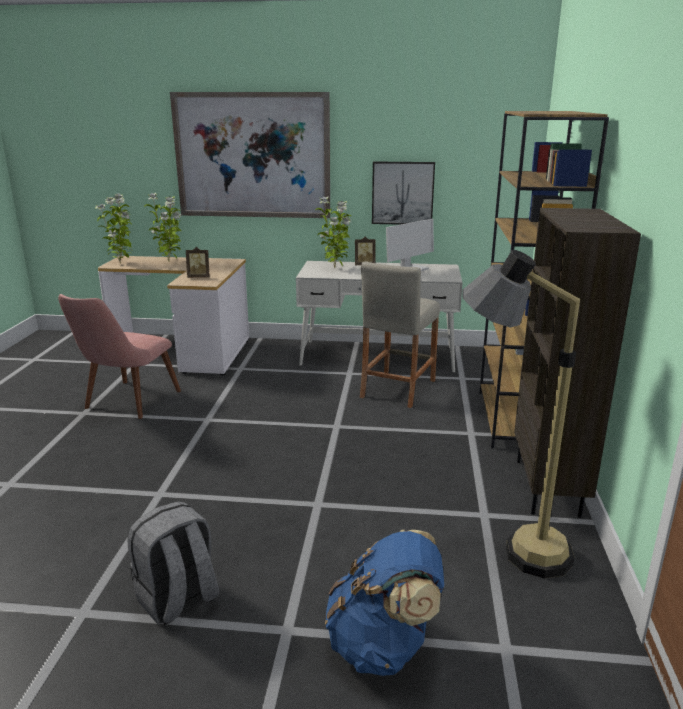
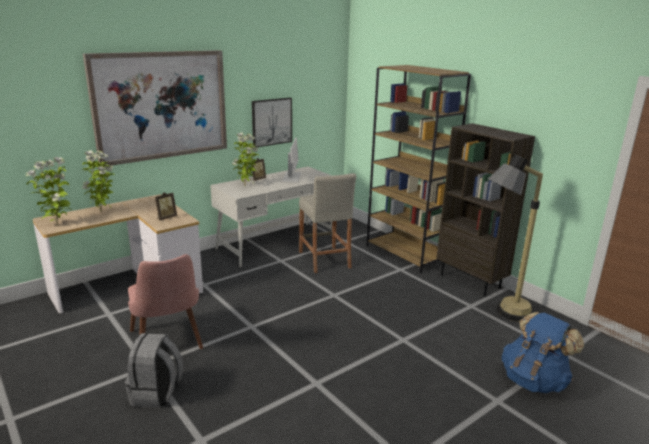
camera: 45 degrees left, 0 degrees up
grey backpack [127,501,220,625] -> grey backpack moved to [125,333,183,408]

